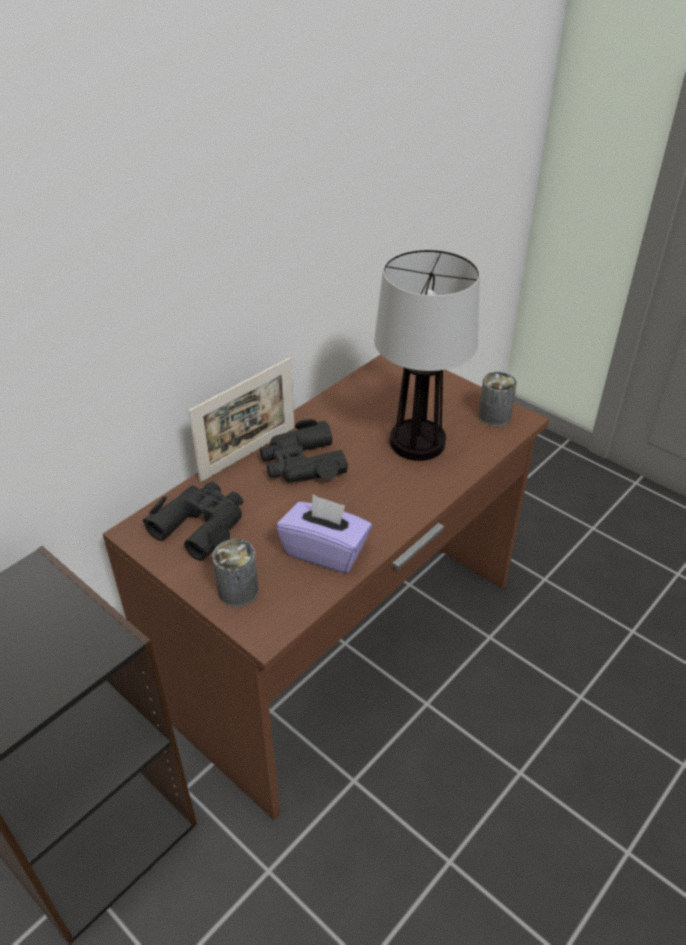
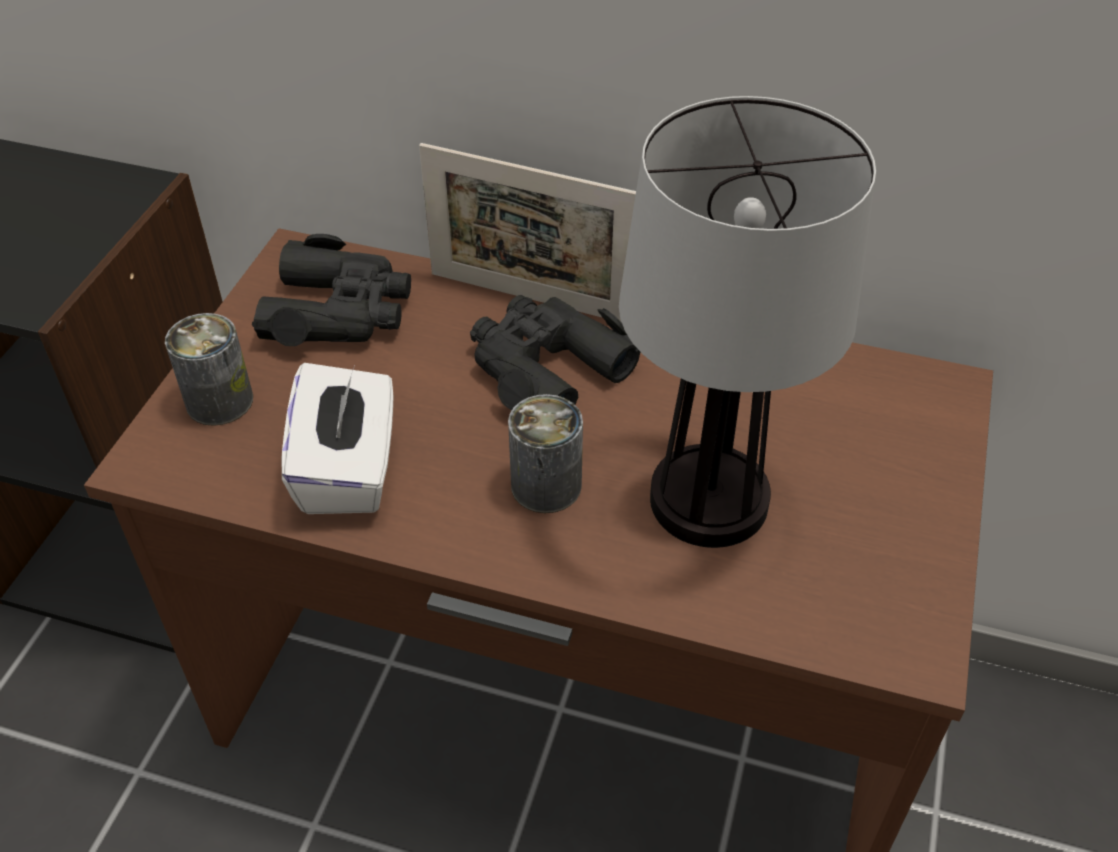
camera: 65 degrees right, 5 degrees up
purple tissue box [277,494,372,573] -> white tissue box [282,363,394,514]
can [478,372,517,426] -> can moved to [508,394,583,513]

